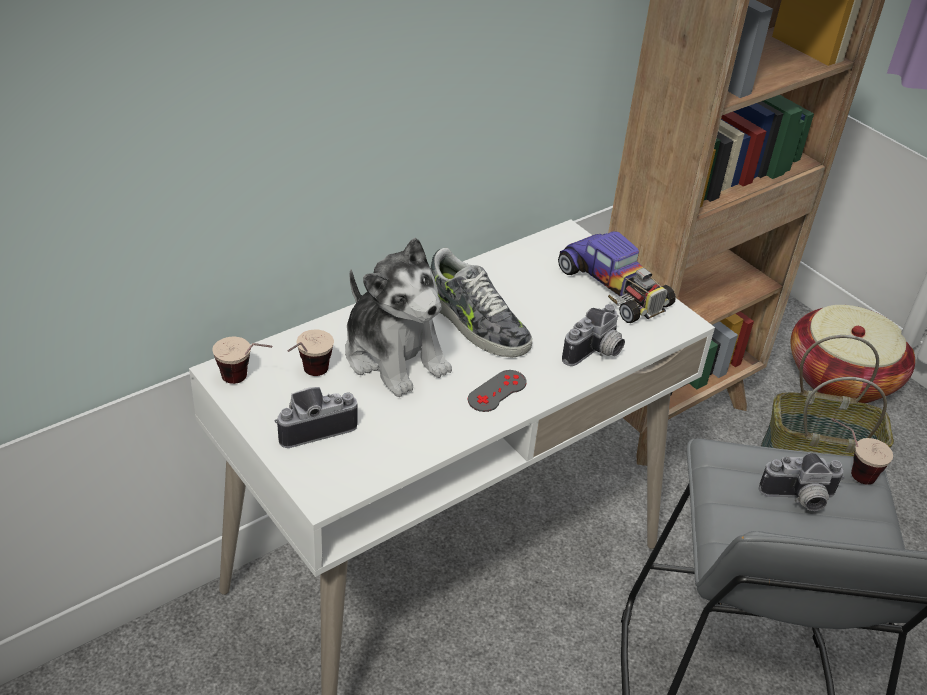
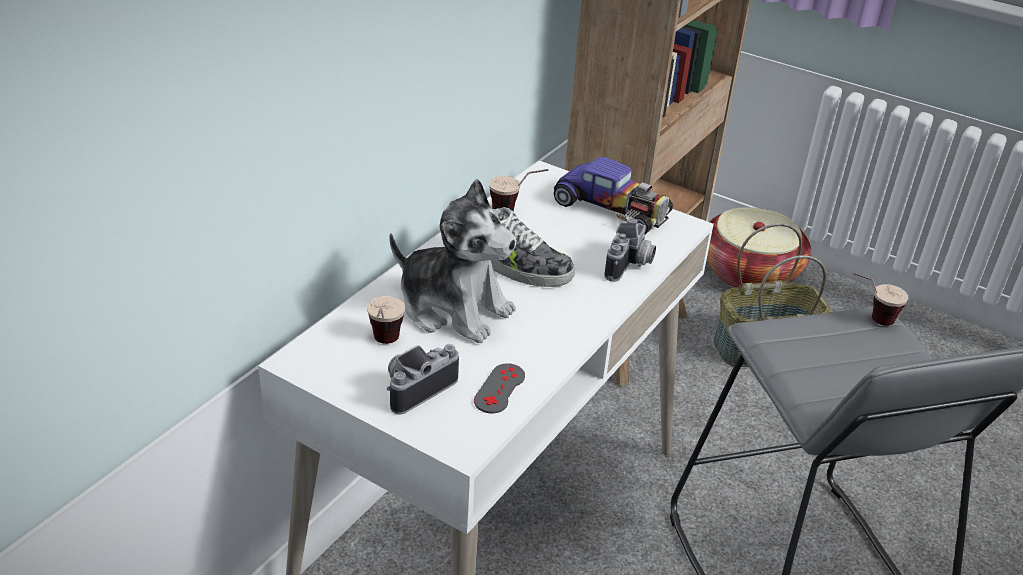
camera: 20 degrees left, 5 degrees down
cup [212,336,272,384] -> cup moved to [489,169,548,211]
grey game controller [468,370,527,412] -> grey game controller moved to [474,363,525,414]
camera [759,453,845,511] -> none

